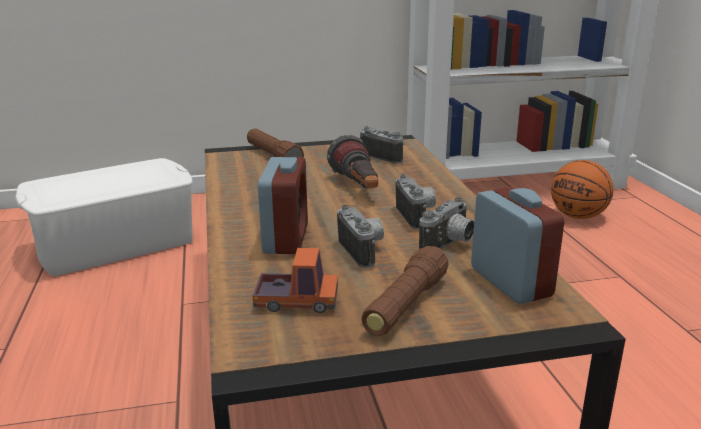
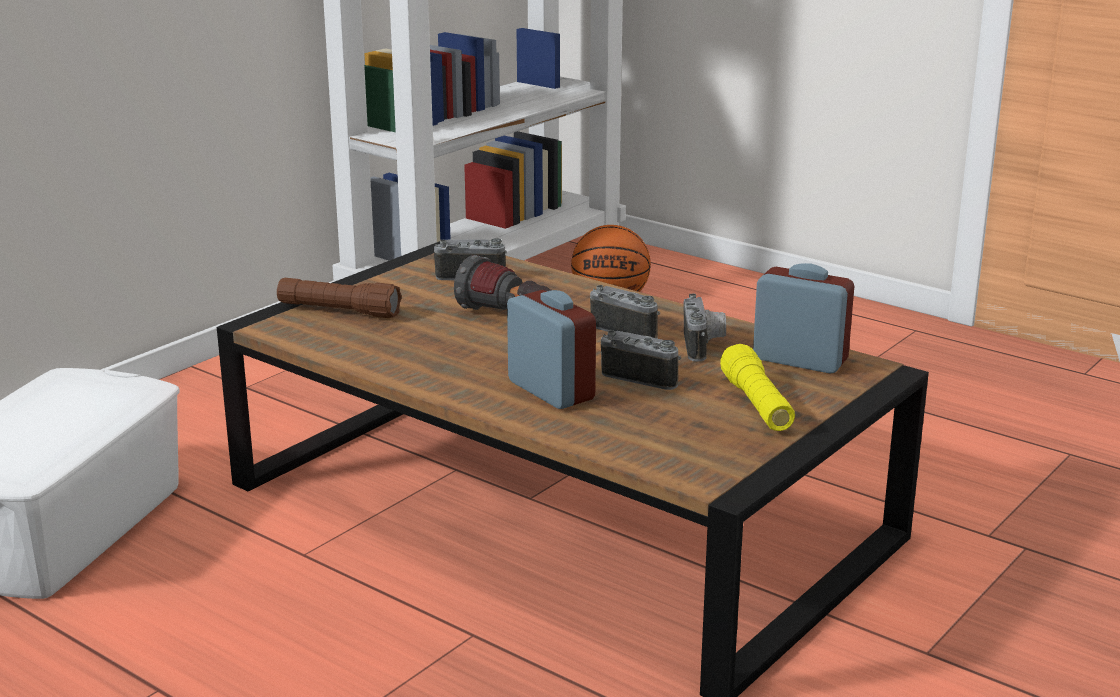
camera: 40 degrees left, 0 degrees up
toy truck [253,248,338,313] -> none
brown flashlight [362,246,449,336] -> yellow flashlight [720,344,795,431]

